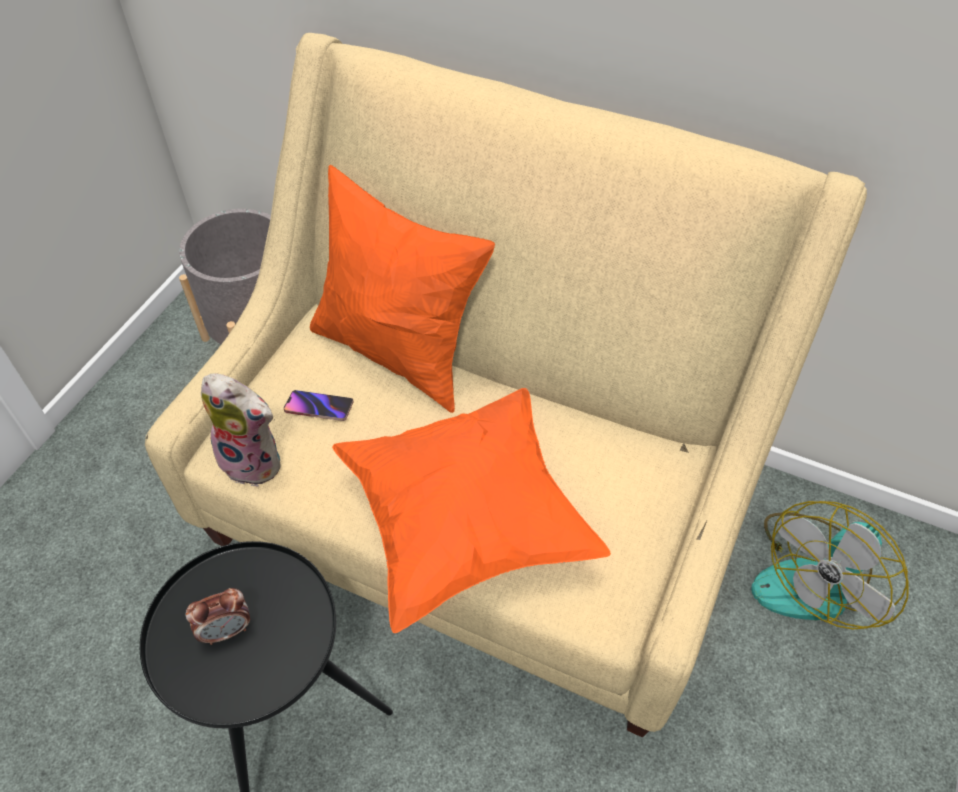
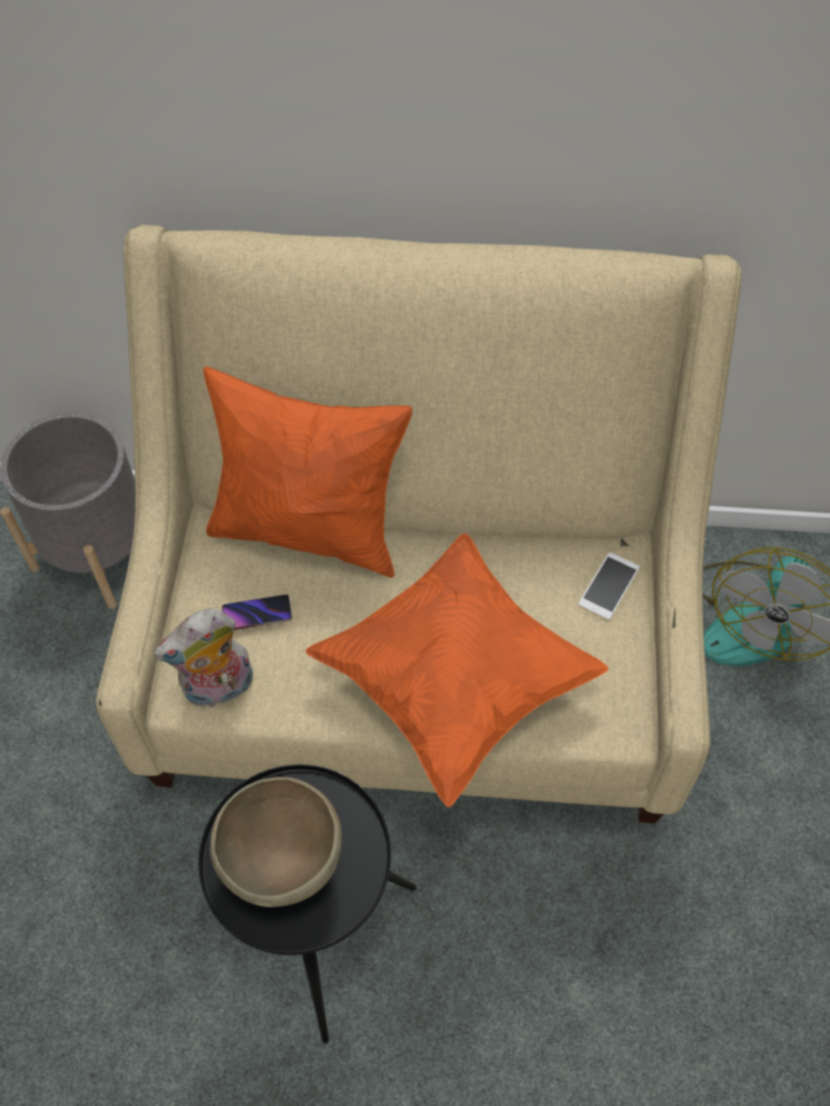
camera: 20 degrees left, 5 degrees up
alarm clock [186,588,250,645] -> brown bowl [210,777,342,907]
plush toy [201,373,281,487] -> plush toy turned 150 degrees clockwise [154,608,253,708]
none -> phone [578,552,640,620]

